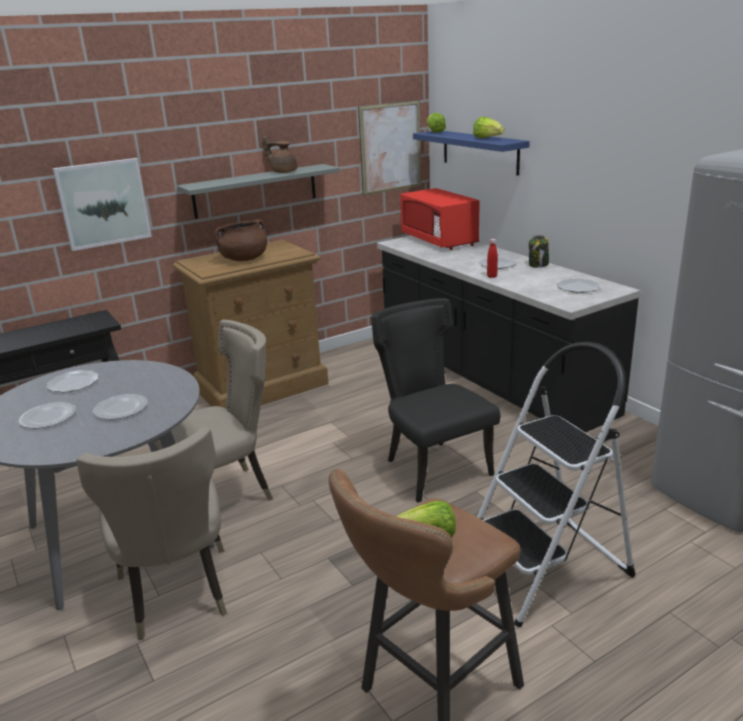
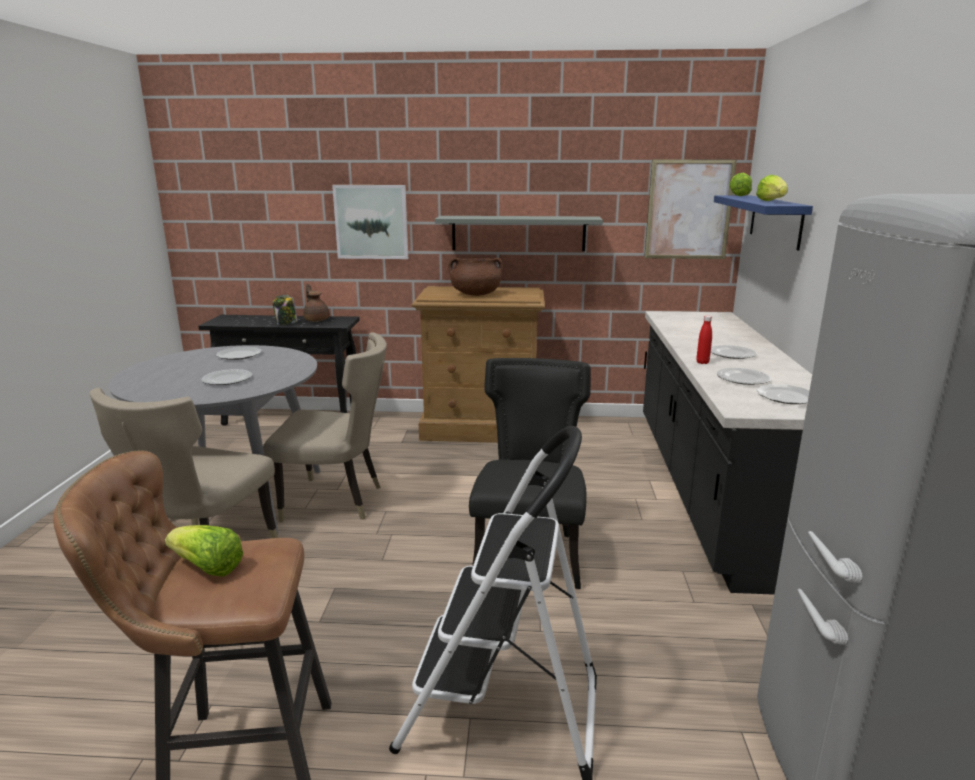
camera: 35 degrees right, 5 degrees down
plate [19,402,76,428] -> plate moved to [717,368,771,385]
brown teapot [263,136,297,173] -> brown teapot moved to [304,284,330,322]
red microwave [400,188,480,250] -> none
jar [529,235,549,268] -> jar moved to [273,295,298,325]

